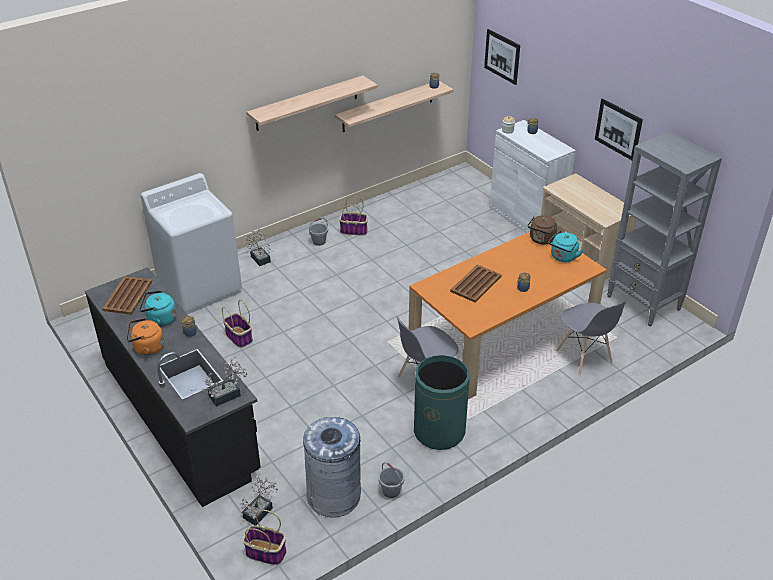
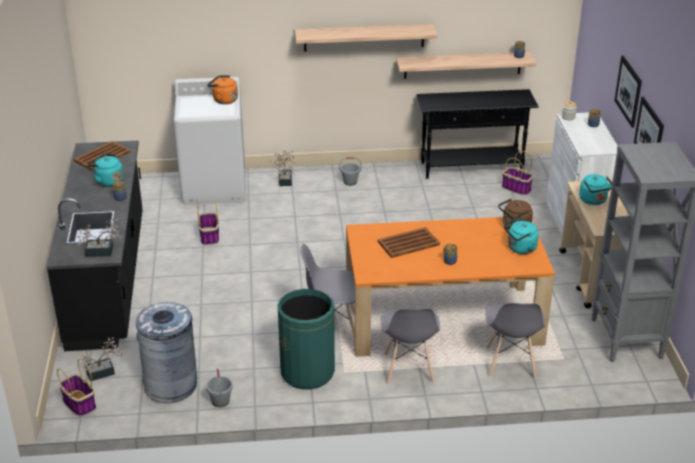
camera: 30 degrees right, 5 degrees down
orange kettle [126,318,164,356] -> orange kettle moved to [207,75,238,104]
basket [339,196,368,236] -> basket moved to [502,151,534,196]
picture [484,29,520,85] -> picture moved to [614,56,642,128]
none -> grey chair [380,308,440,384]
none -> black console table [416,89,539,179]
none -> turquoise kettle [579,174,612,205]

